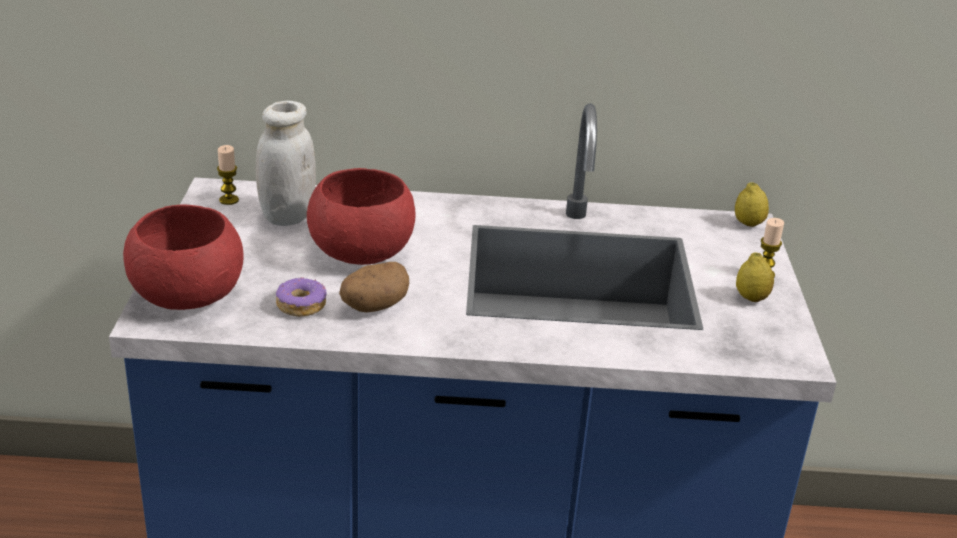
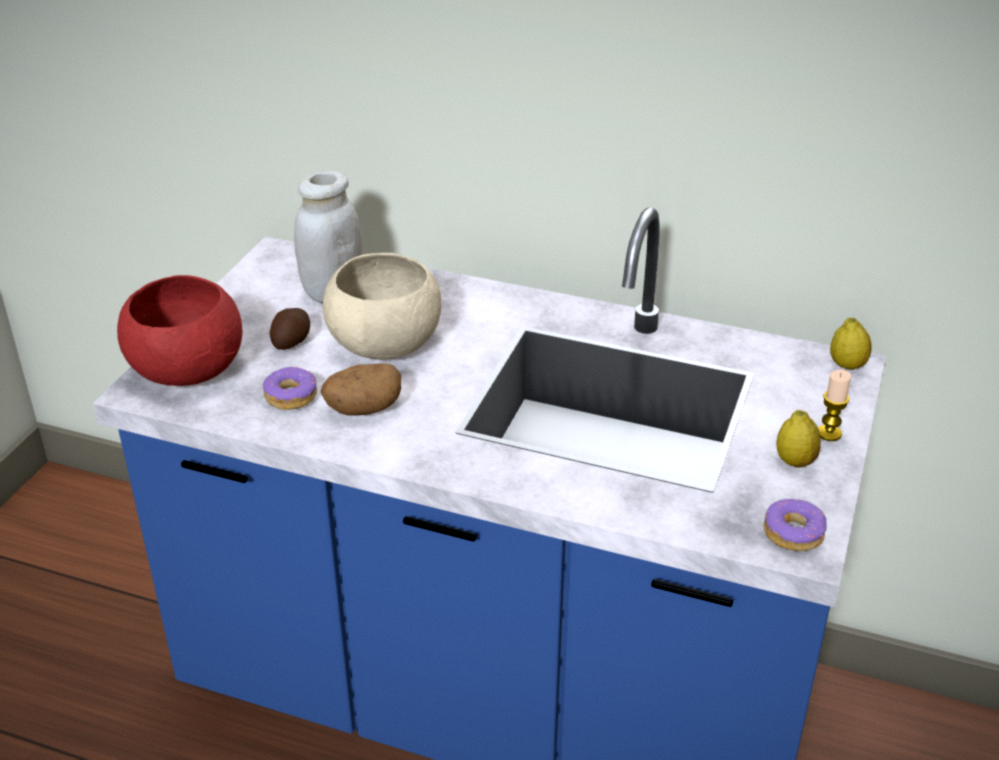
camera: 20 degrees right, 5 degrees up
candle [217,145,239,205] -> none
red bowl [307,168,416,265] -> beige bowl [323,253,441,360]
none -> potato [270,308,310,350]
none -> donut [764,499,827,551]

